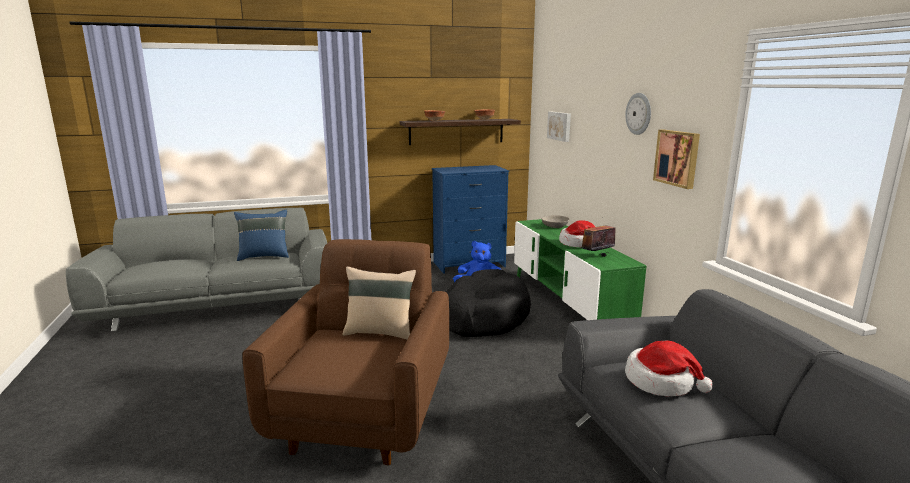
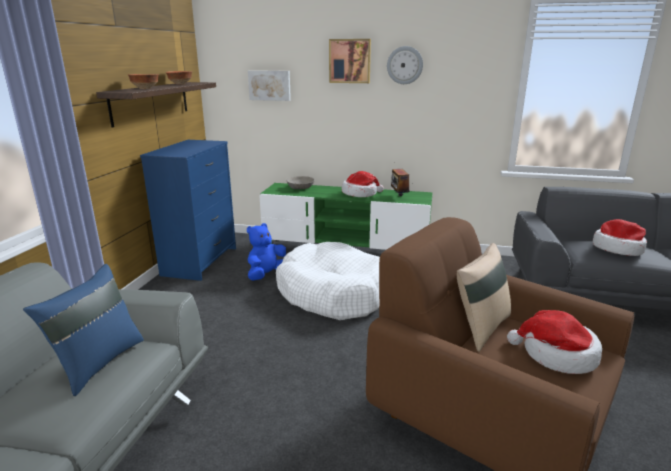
camera: 60 degrees left, 5 degrees up
black dog bed [446,269,531,337] -> white dog bed [276,242,380,320]
picture [653,130,700,189] -> picture moved to [329,39,371,83]
none -> hat [507,310,602,374]

